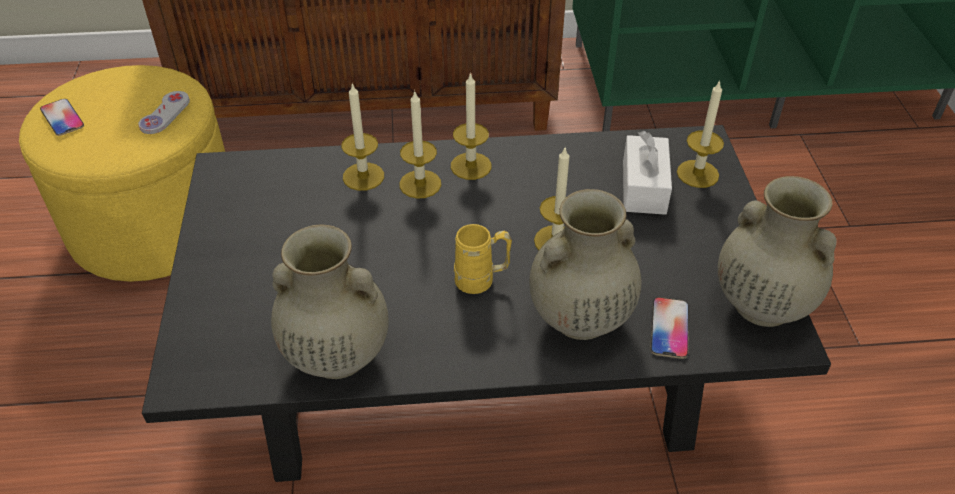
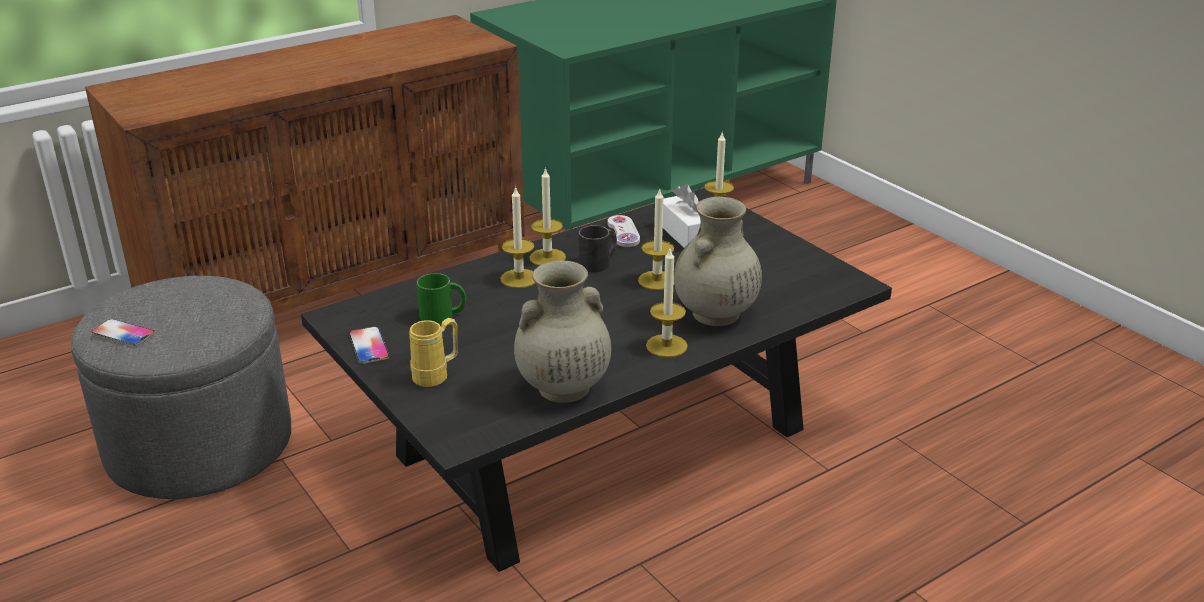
camera: 30 degrees left, 15 degrees down
yellow ottoman [19,65,225,282] -> grey ottoman [71,276,291,499]
white game controller [138,91,190,134] -> white game controller moved to [607,215,640,247]
candle [341,83,384,191] -> candle moved to [646,249,688,357]
yellow mug [454,224,512,294] -> yellow mug moved to [409,318,458,387]
phone [650,297,689,359] -> phone moved to [349,327,389,364]
beige vase [718,176,837,327] -> none
none -> green mug [417,273,466,324]
none -> black mug [579,225,617,272]

